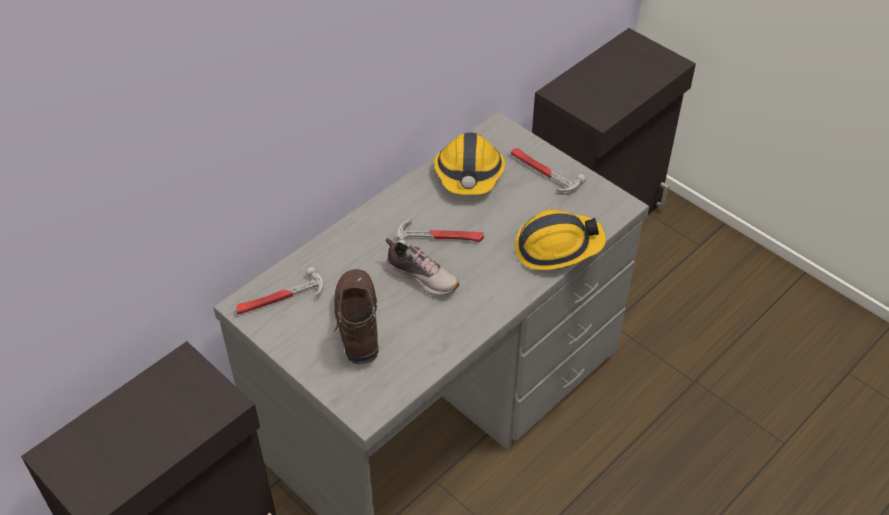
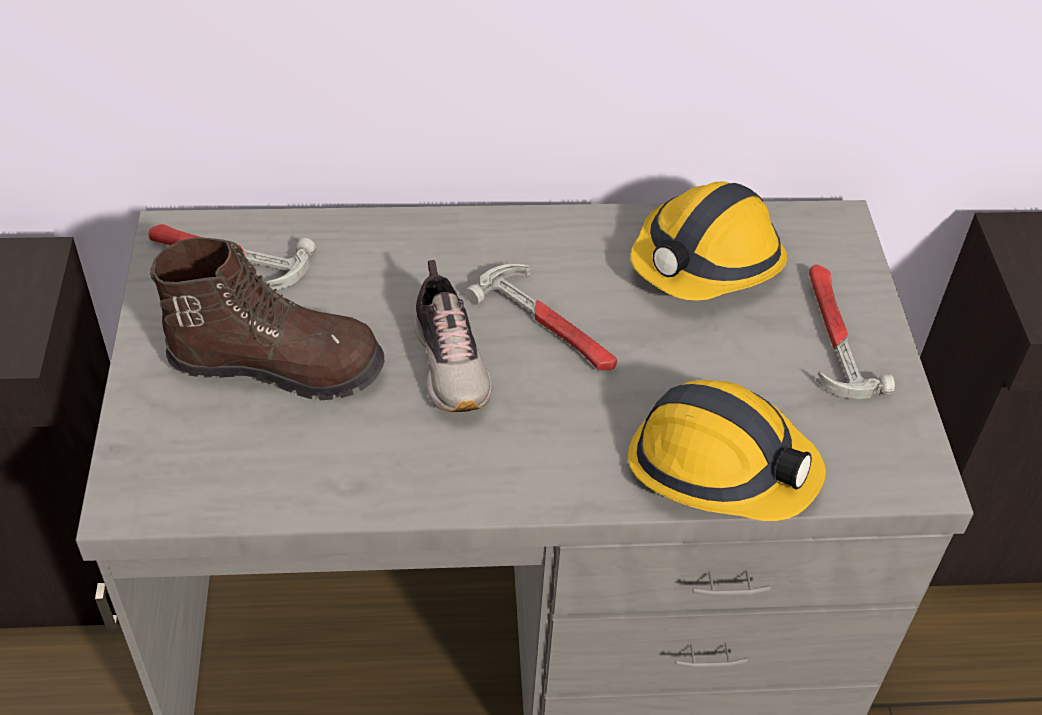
camera: 40 degrees right, 0 degrees up
brown boot [333,269,379,364] -> brown boot turned 60 degrees clockwise [150,238,384,400]

